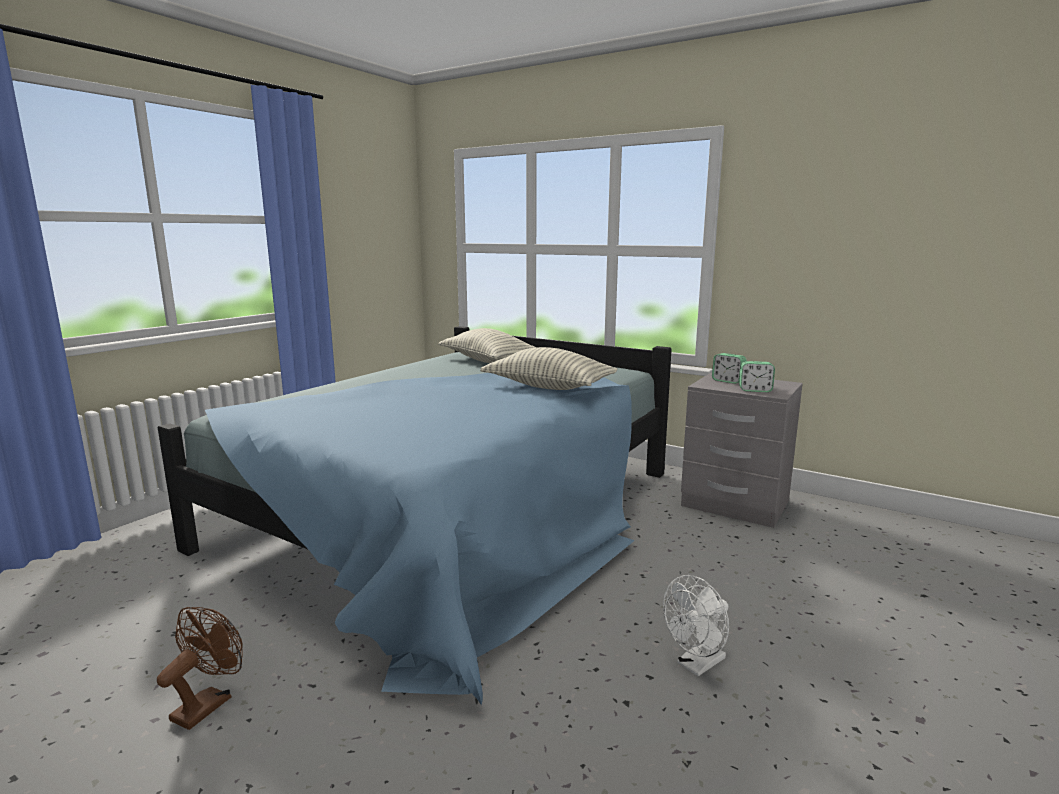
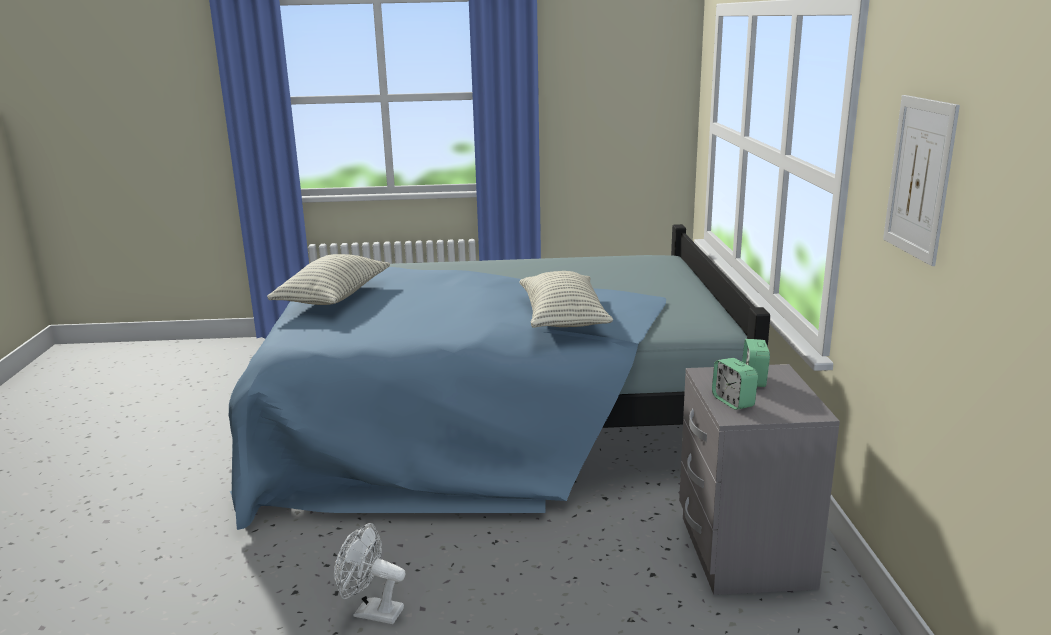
camera: 55 degrees right, 5 degrees up
brown fan [157,607,243,730] -> none
pillow [439,328,537,363] -> pillow moved to [267,254,390,305]
none -> picture [883,95,960,266]

